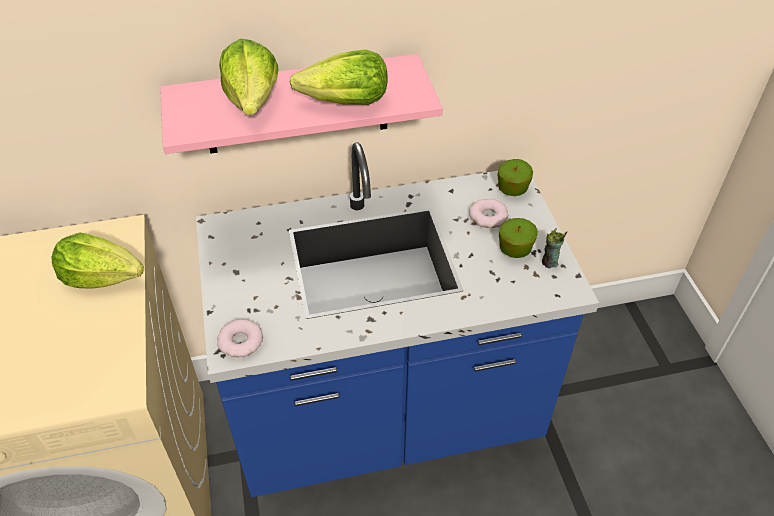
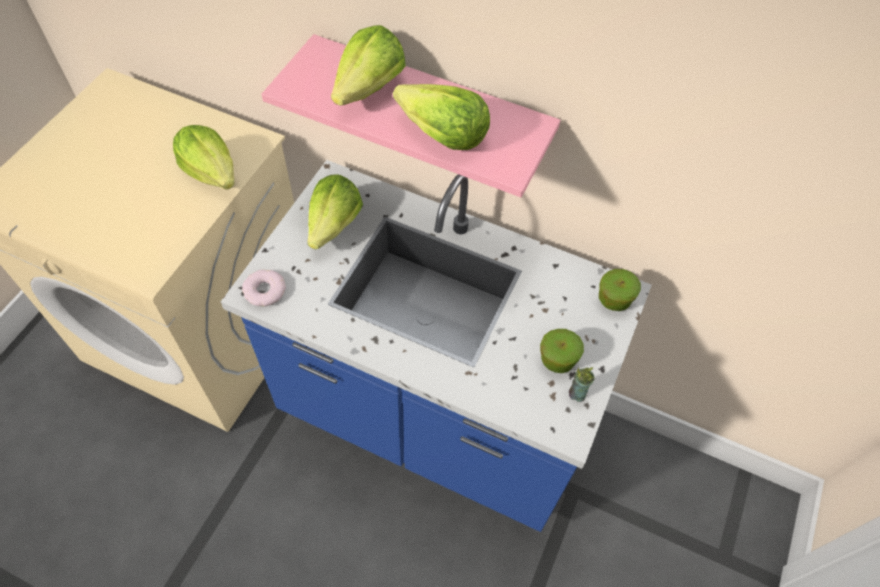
camera: 35 degrees right, 10 degrees up
donut [469,199,508,228] -> none
none -> lettuce [307,174,363,249]

